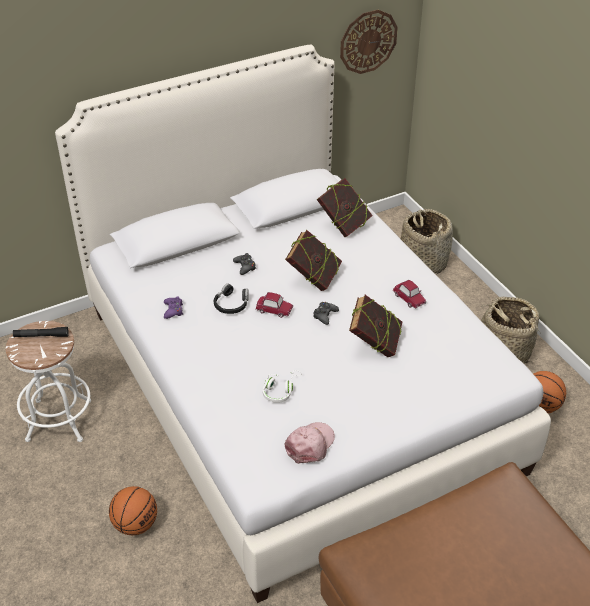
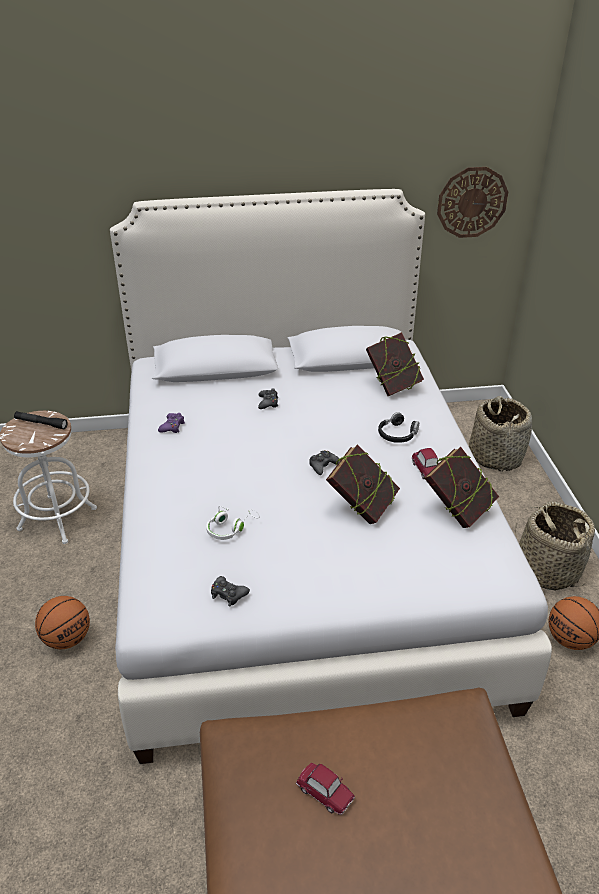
camera: 20 degrees right, 5 degrees down
black headphones [214,284,249,314] -> black headphones moved to [378,412,419,443]
toy car [255,292,293,318] -> toy car moved to [296,763,355,815]
book [285,230,342,291] -> book moved to [424,447,499,528]
pink cap [285,422,335,464] -> black game controller [211,576,250,606]

